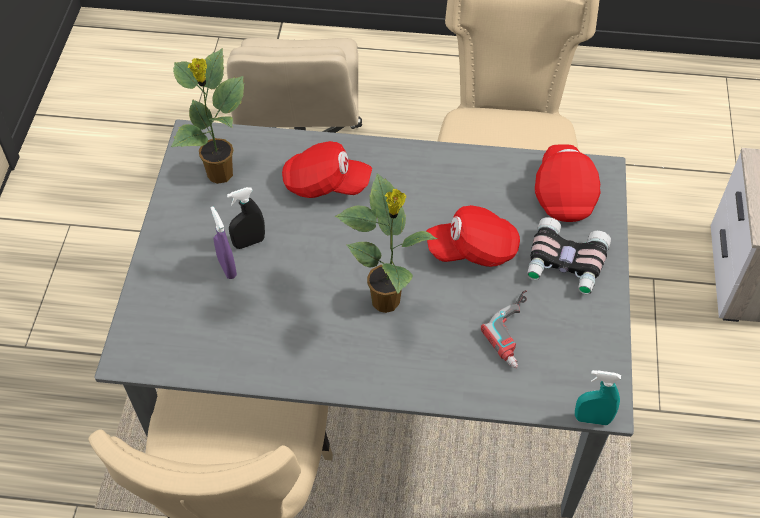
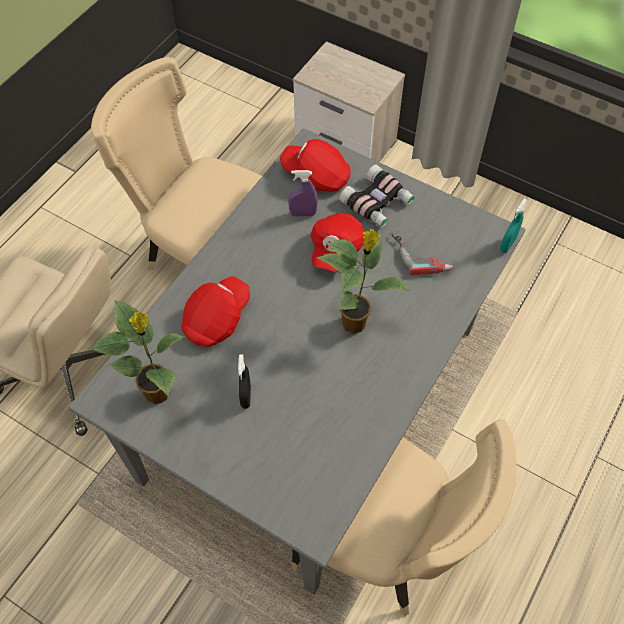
camera: 65 degrees left, 5 degrees up
purple spray bottle [211,206,237,279] -> purple spray bottle moved to [288,170,318,216]

